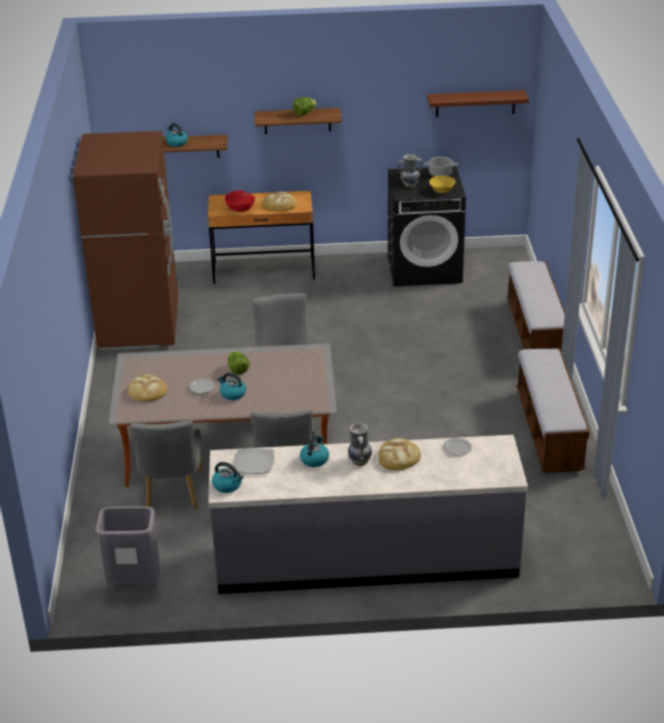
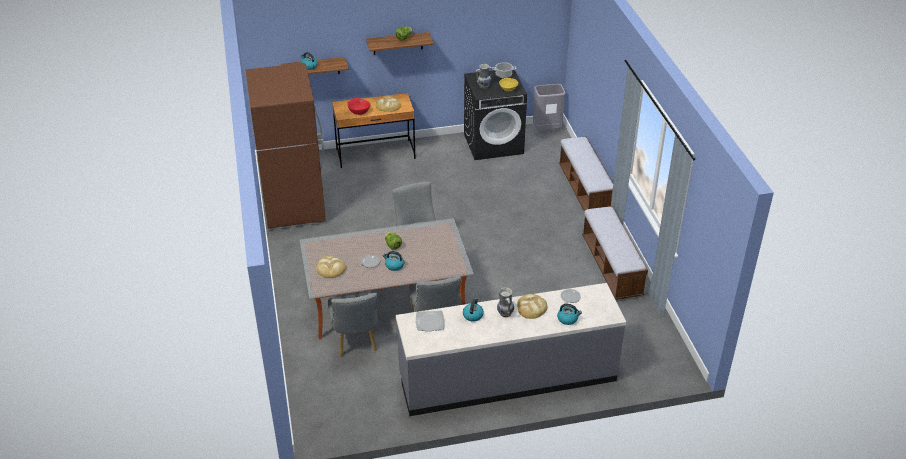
camera: 10 degrees left, 5 degrees up
grey trash can [95,506,160,591] -> grey trash can moved to [533,84,566,130]
kettle [212,462,244,493] -> kettle moved to [557,304,582,325]
brown shelf [427,90,529,117] -> none

